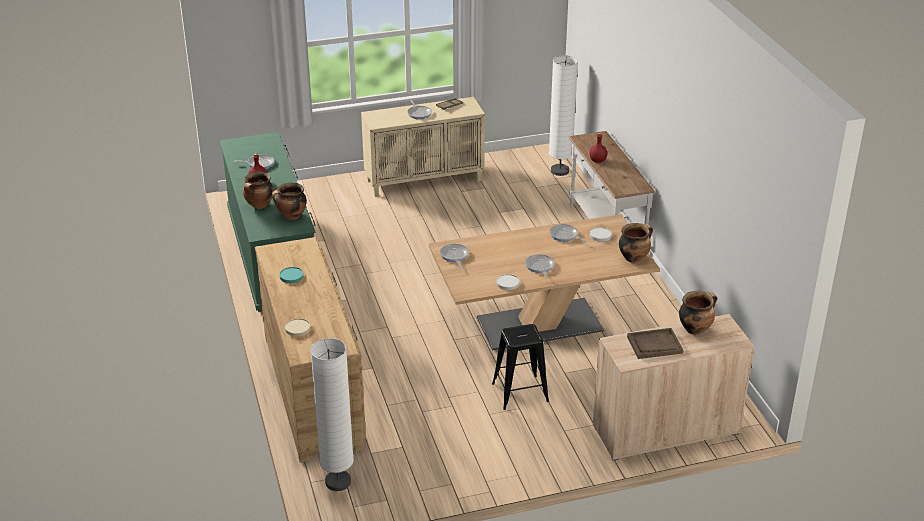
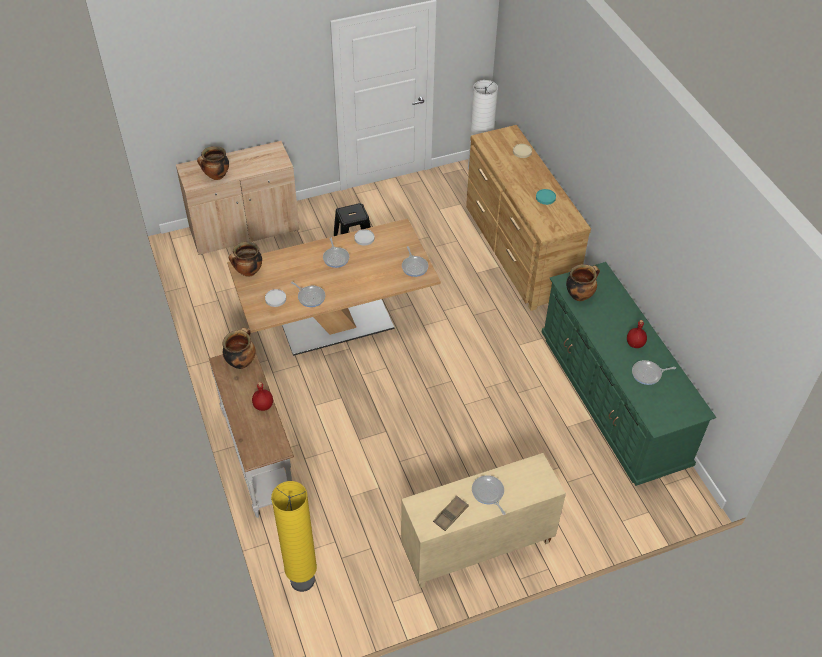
camera: 175 degrees right, 15 degrees up
cooking pot [243,172,274,209] -> cooking pot moved to [223,327,256,369]
white floor lamp [549,55,578,176] -> yellow floor lamp [271,481,317,592]
brown tray [627,328,683,359] -> none

